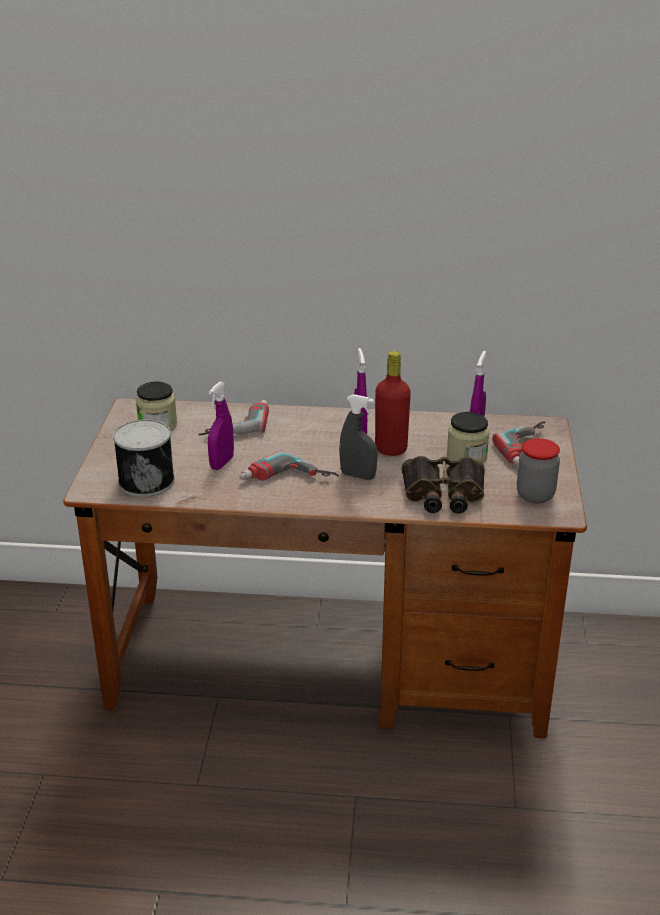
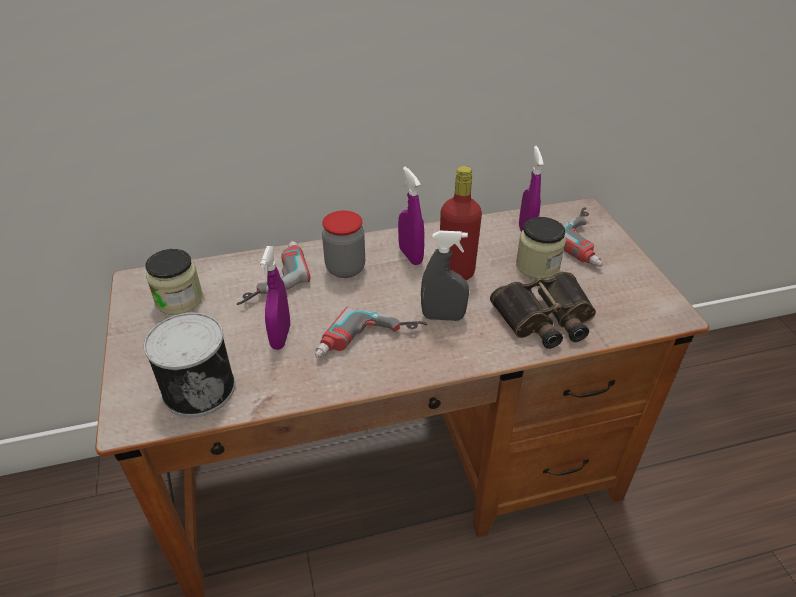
camera: 20 degrees left, 10 degrees up
jar [517,438,560,503] -> jar moved to [322,211,365,278]

